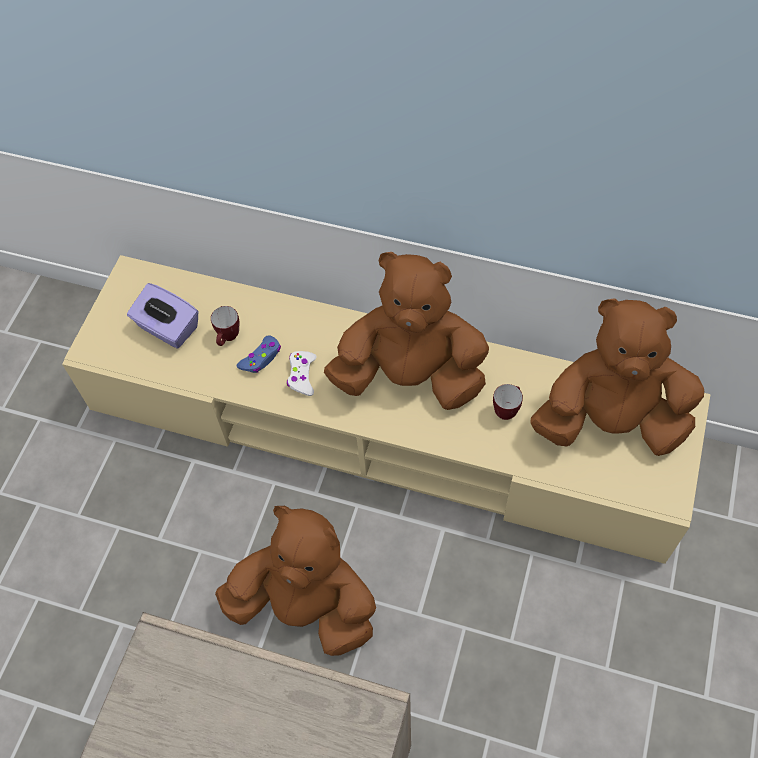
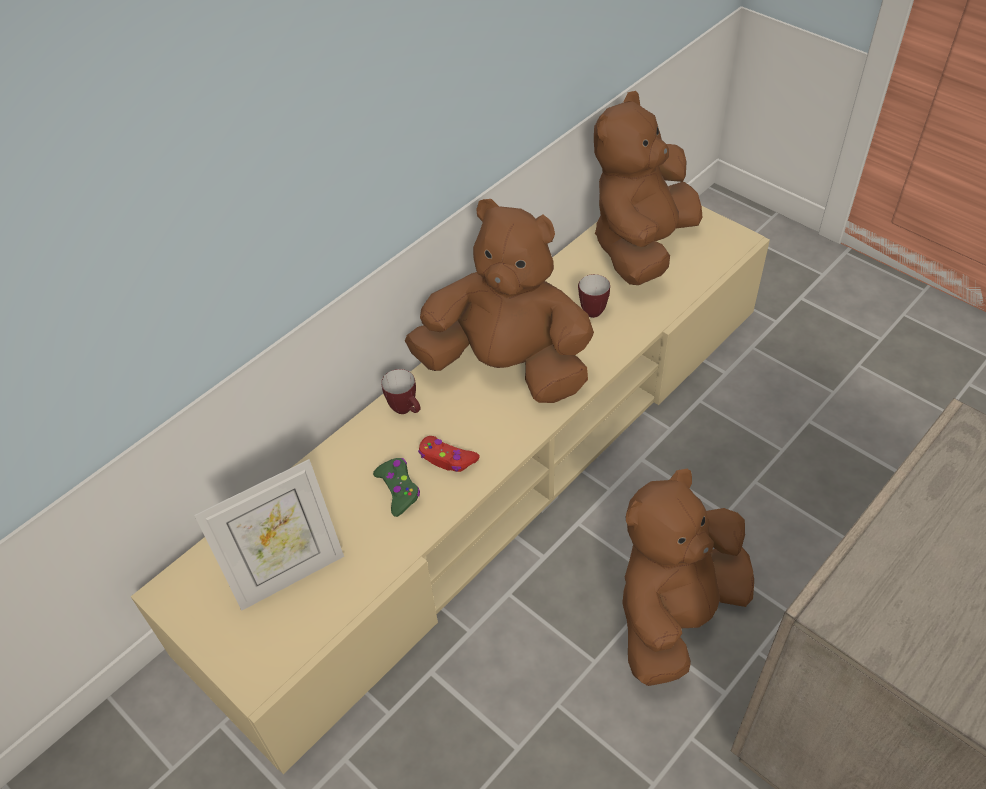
camera: 65 degrees left, 10 degrees down
purple tissue box [127,283,198,349] -> picture frame [194,459,344,611]
mug [211,306,239,346] -> mug moved to [381,369,420,414]
blue game controller [237,336,281,373] -> green game controller [373,458,420,517]
white game controller [287,351,316,396] -> red game controller [418,436,480,472]
brown plush toy [324,252,489,410] -> brown plush toy turned 75 degrees clockwise [405,199,594,403]

